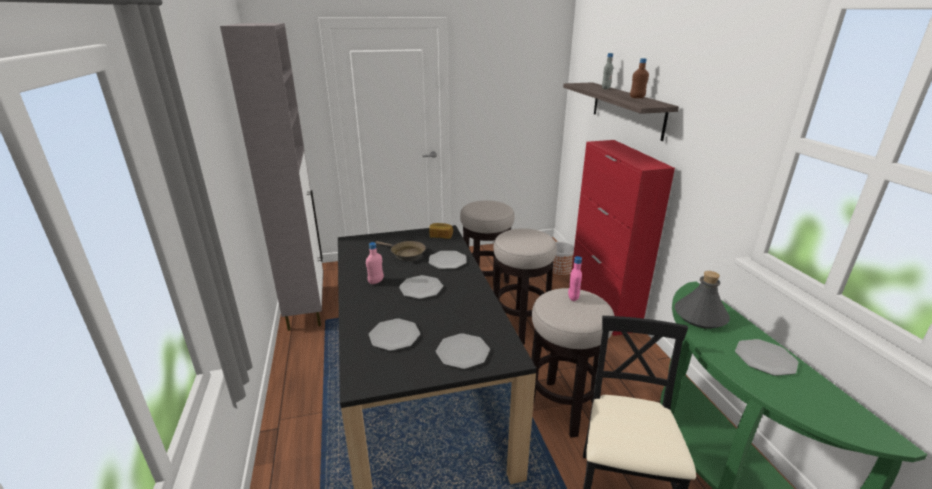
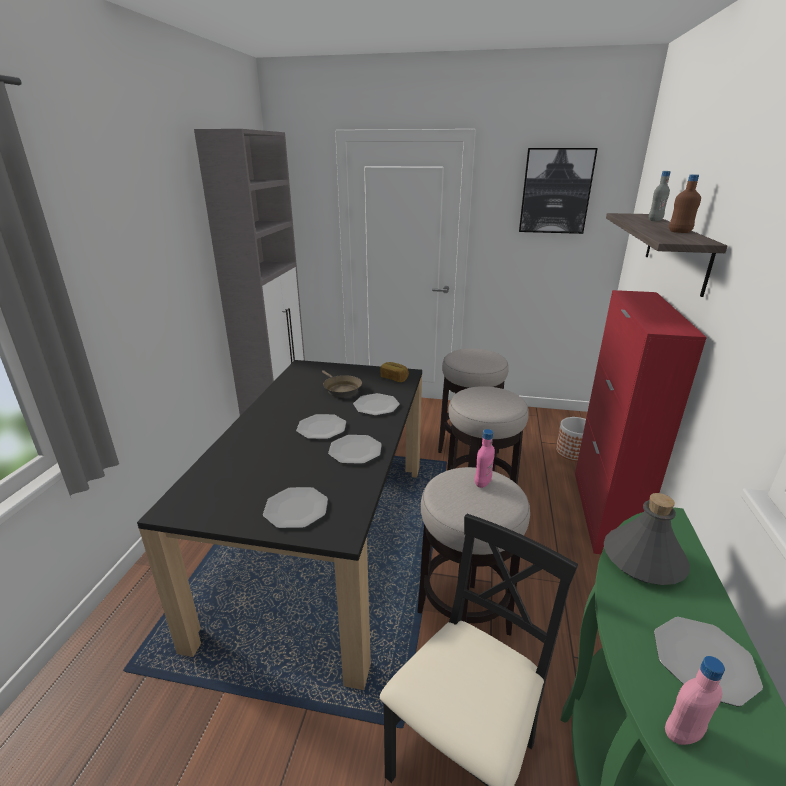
camera: 25 degrees right, 0 degrees up
pink bottle [366,242,384,284] -> pink bottle moved to [665,656,725,745]
plate [369,319,420,351] -> plate moved to [328,435,382,464]
none -> picture [519,148,598,234]

